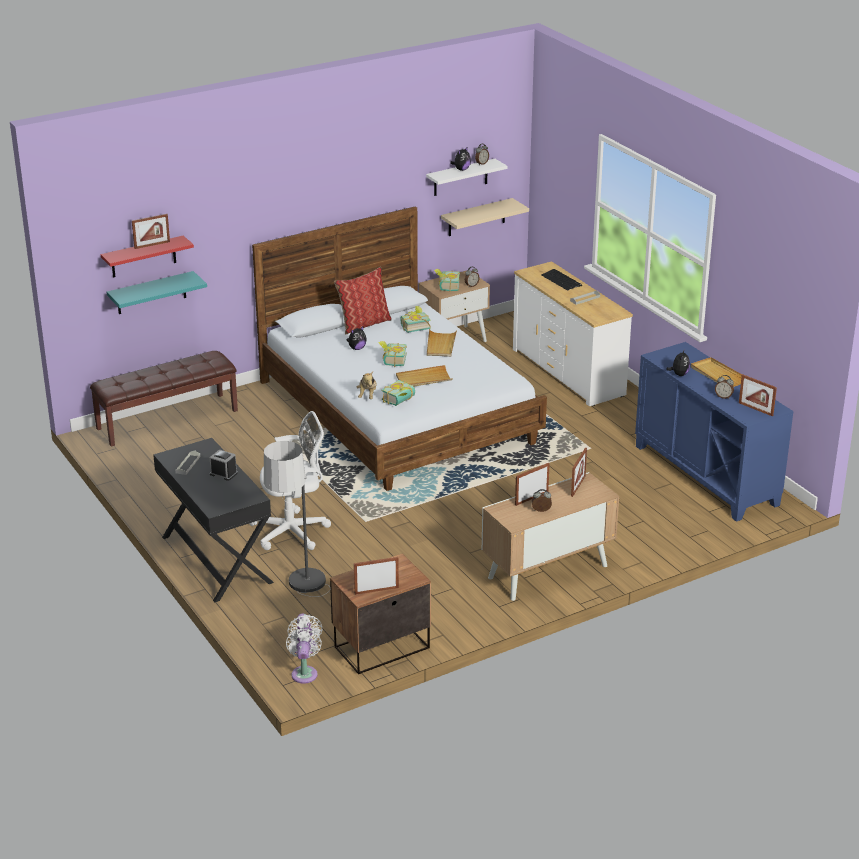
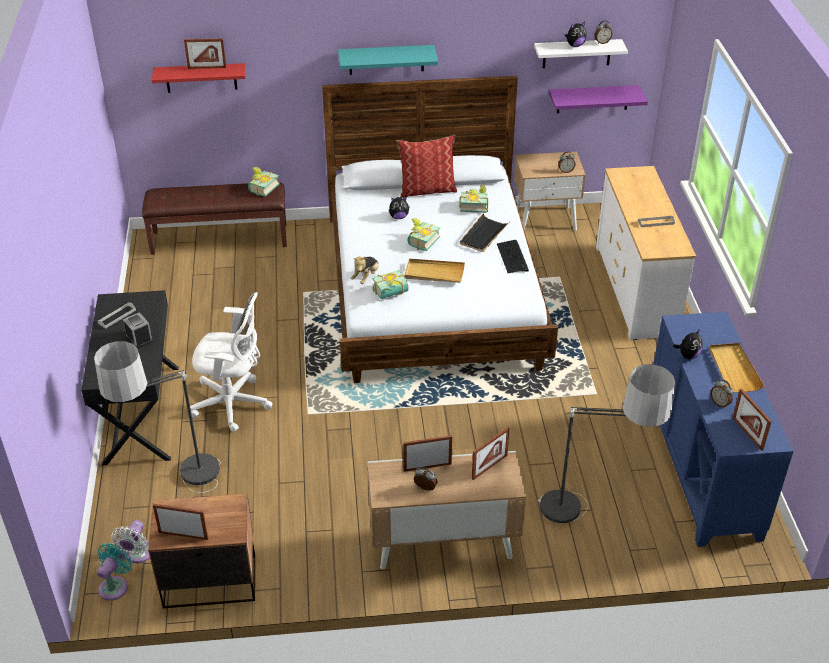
camera: 25 degrees right, 10 degrees up
turquoise shelf [107,271,207,314] -> turquoise shelf moved to [338,45,438,75]
white fan [286,628,322,684] -> turquoise fan [97,543,132,601]
beige tray [427,329,457,357] -> black tray [460,213,509,252]
book [434,269,460,292] -> book moved to [248,167,280,197]
beige shelf [441,198,529,236] -> purple shelf [549,85,648,113]
keyboard [541,269,582,291] -> keyboard moved to [497,240,529,273]
none -> floor lamp [538,364,675,523]

